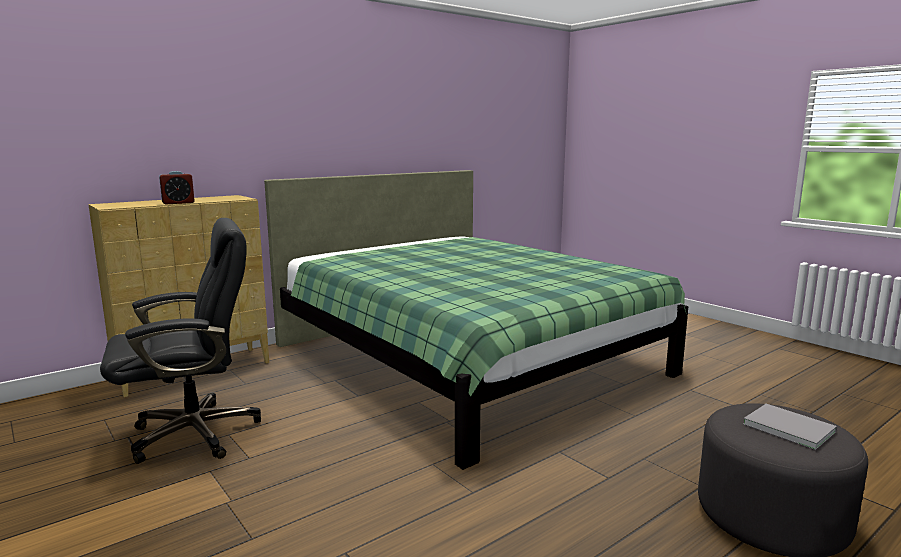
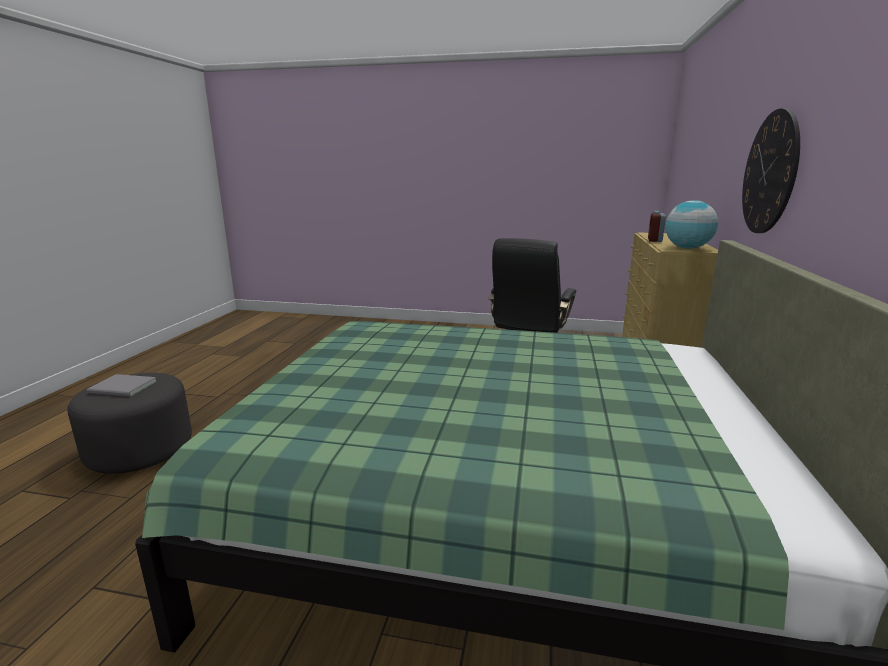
camera: 140 degrees right, 5 degrees up
none -> globe [666,200,718,249]
none -> wall clock [742,108,800,233]

